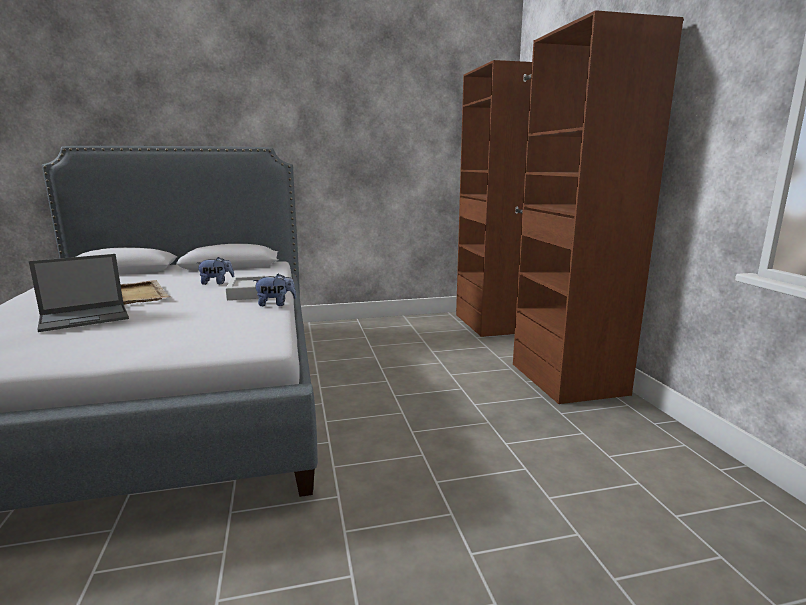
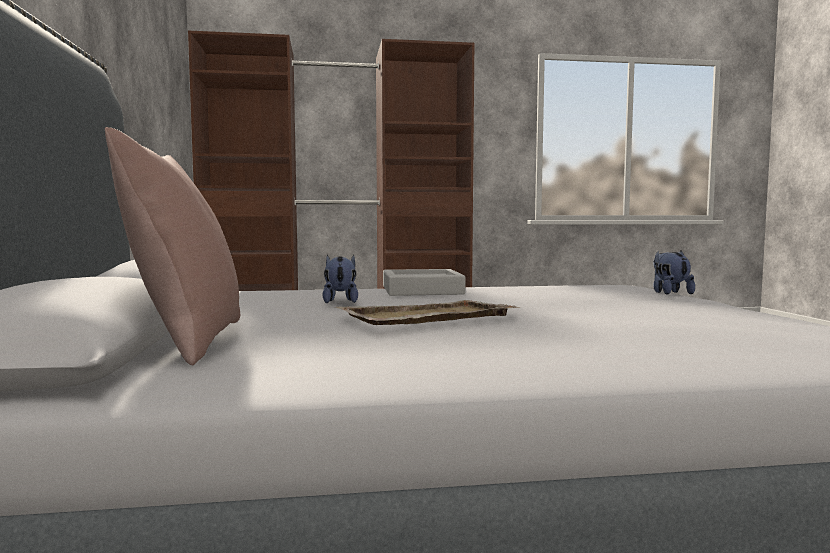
camera: 85 degrees left, 10 degrees down
laptop [29,254,129,332] -> none
plush toy [253,274,297,306] -> plush toy moved to [653,250,695,294]
none -> pink pillow [105,127,240,365]

